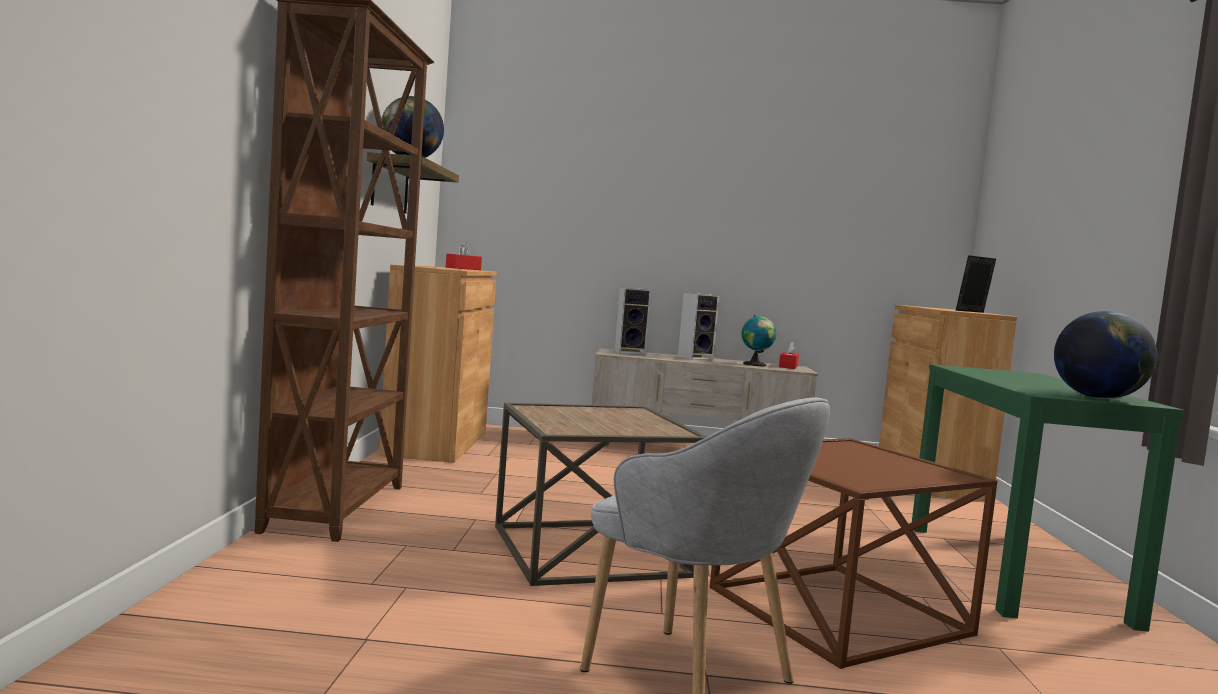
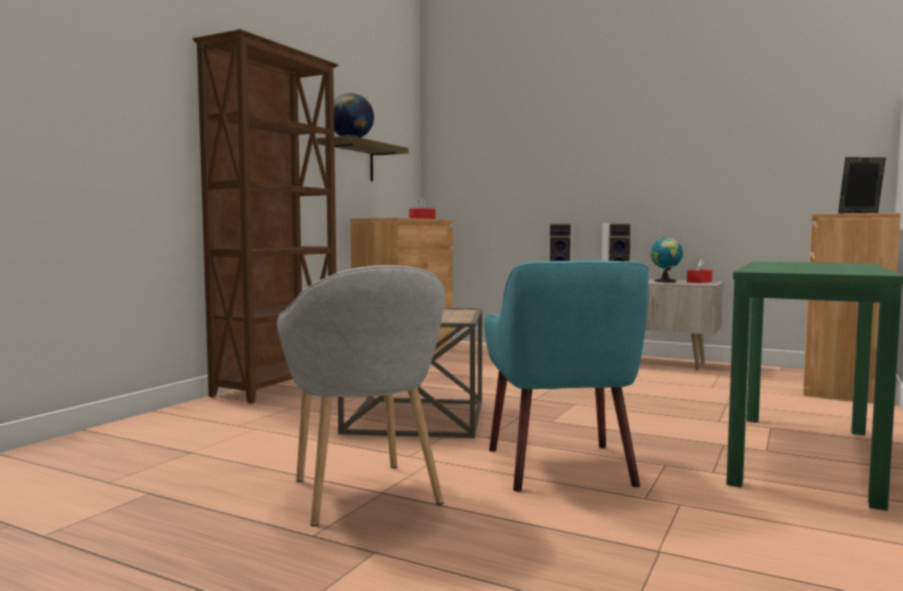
camera: 25 degrees right, 0 degrees up
brown side table [710,438,998,669] -> turquoise armchair [484,261,648,492]
globe [1054,311,1157,399] -> none

